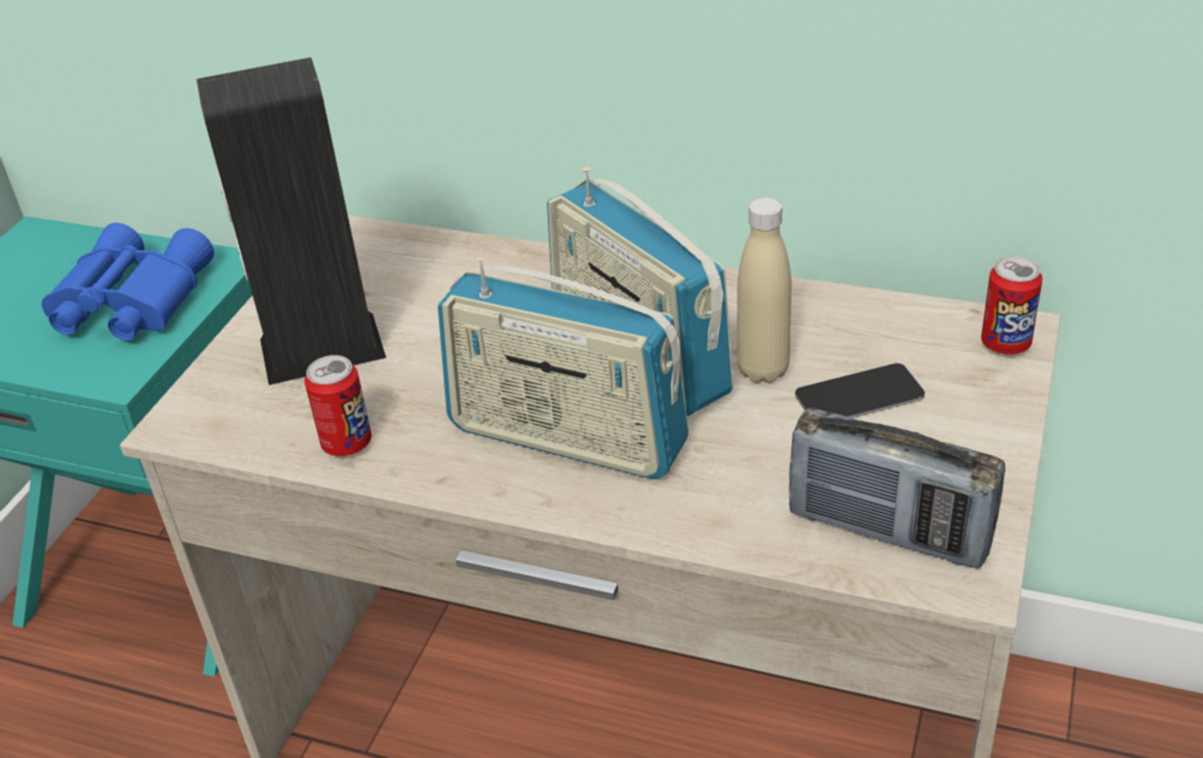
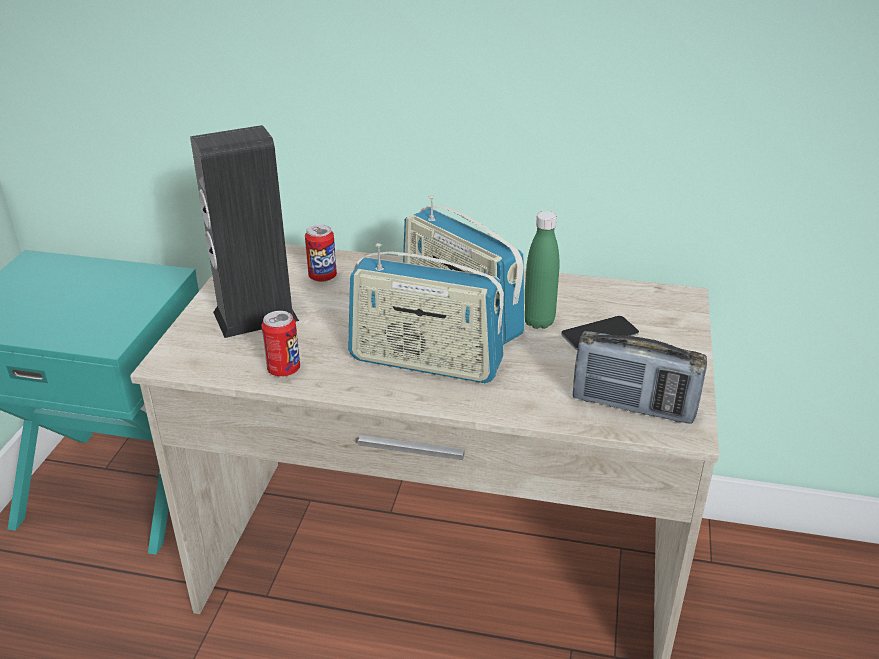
camera: 10 degrees left, 5 degrees down
blue binoculars [42,223,214,341] -> none
beige bottle [737,197,791,383] -> green bottle [525,211,560,329]
can [981,256,1043,355] -> can moved to [305,224,337,282]

